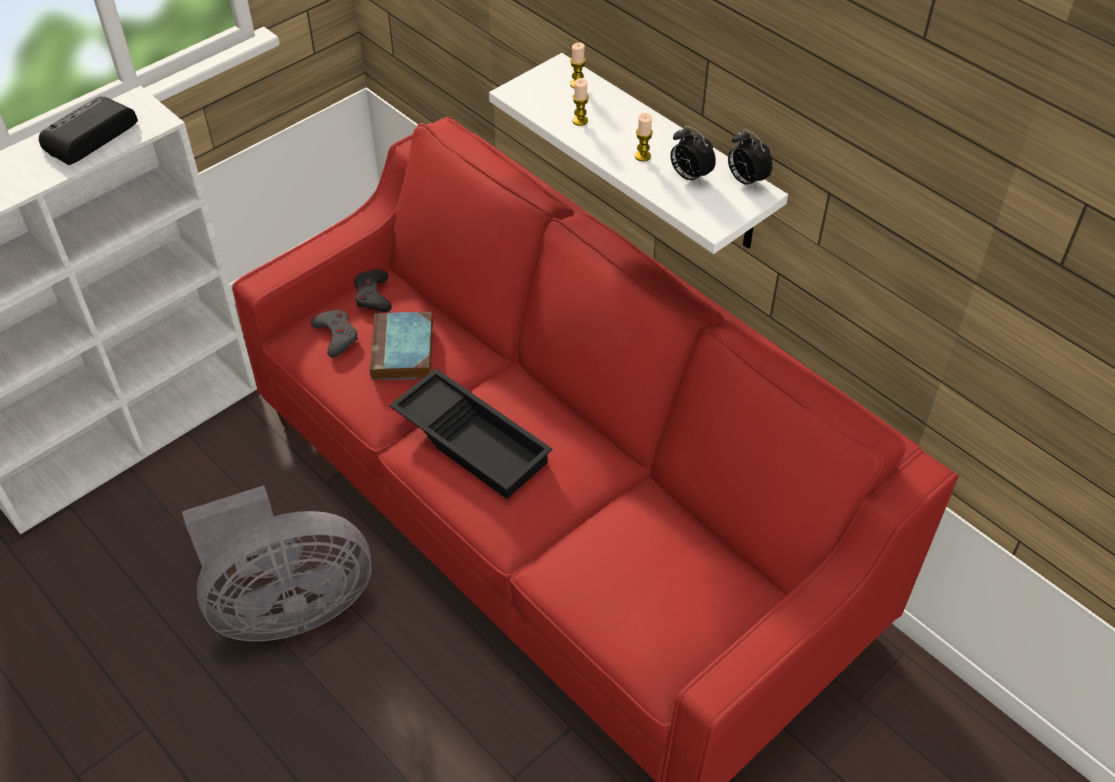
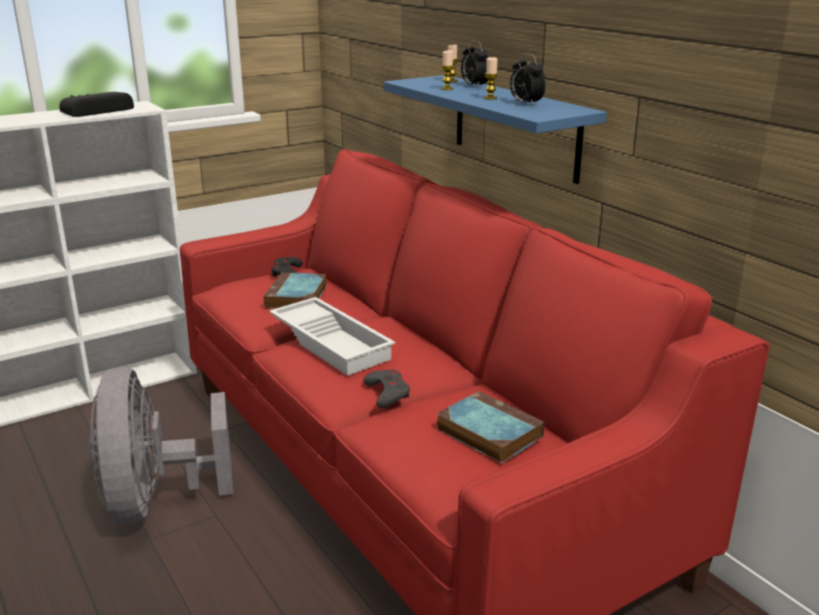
camera: 10 degrees right, 25 degrees down
grey fan [182,485,371,641] -> grey fan turned 90 degrees clockwise [89,368,233,523]
grey game controller [310,310,358,357] -> grey game controller moved to [363,369,410,408]
black tray [389,368,552,499] -> white tray [269,297,395,376]
white shelf [489,53,788,254] -> blue shelf [384,75,607,184]
alarm clock [728,129,773,189] -> alarm clock moved to [461,41,488,88]
none -> book [437,391,545,464]

